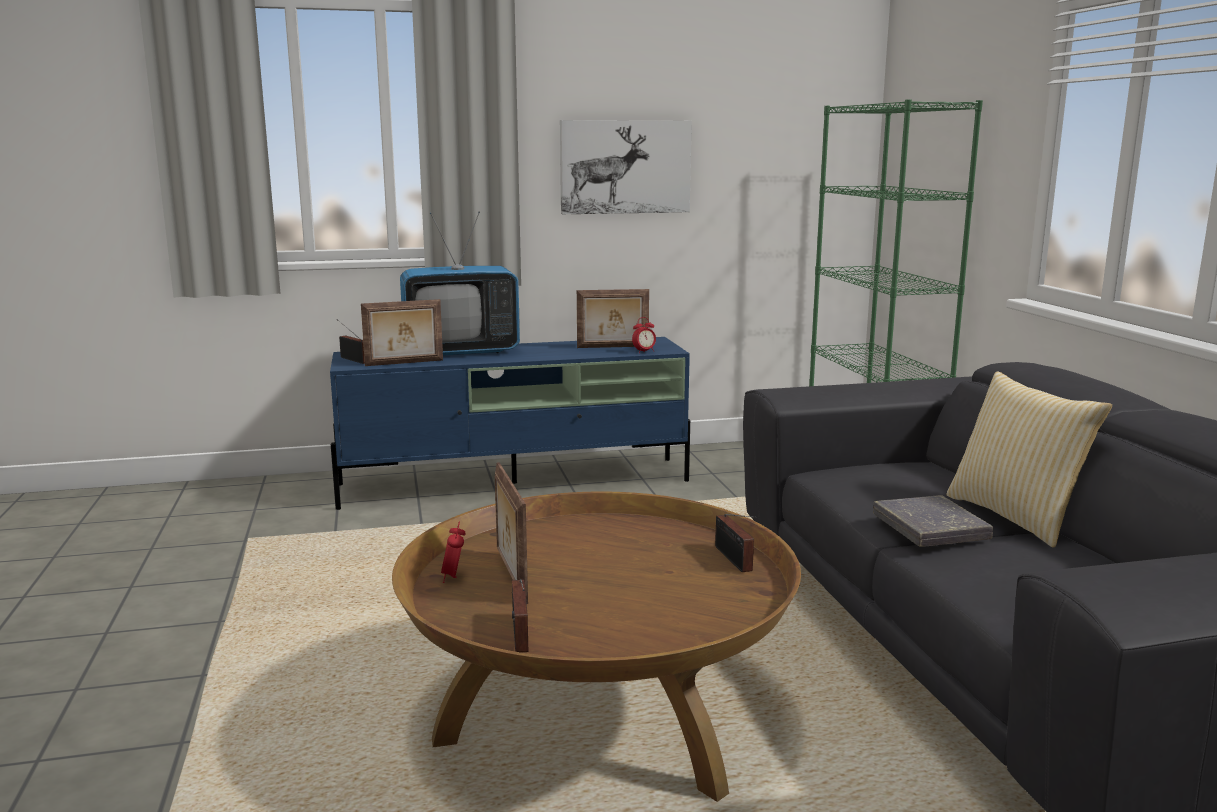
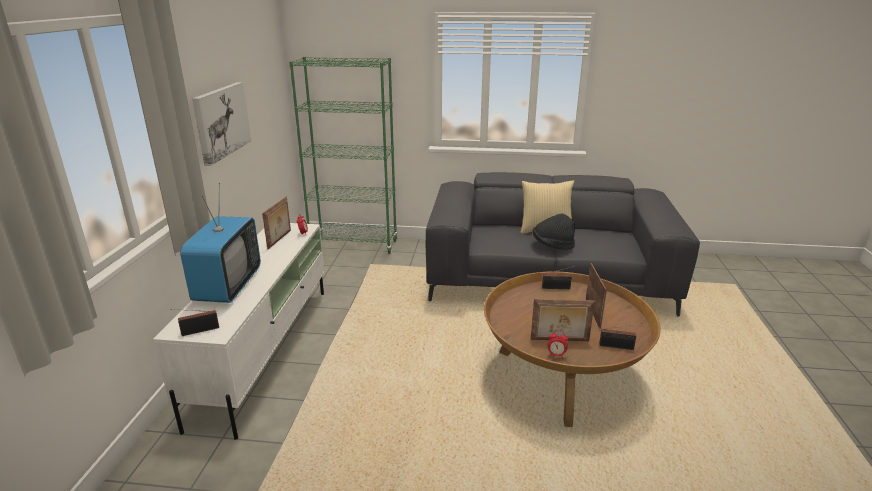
camera: 70 degrees left, 10 degrees up
blue tv stand [330,337,690,510] -> white tv stand [153,223,325,440]
picture frame [361,299,443,366] -> picture frame moved to [586,263,607,329]
grey book [873,495,993,547] -> black hat [532,214,575,250]

